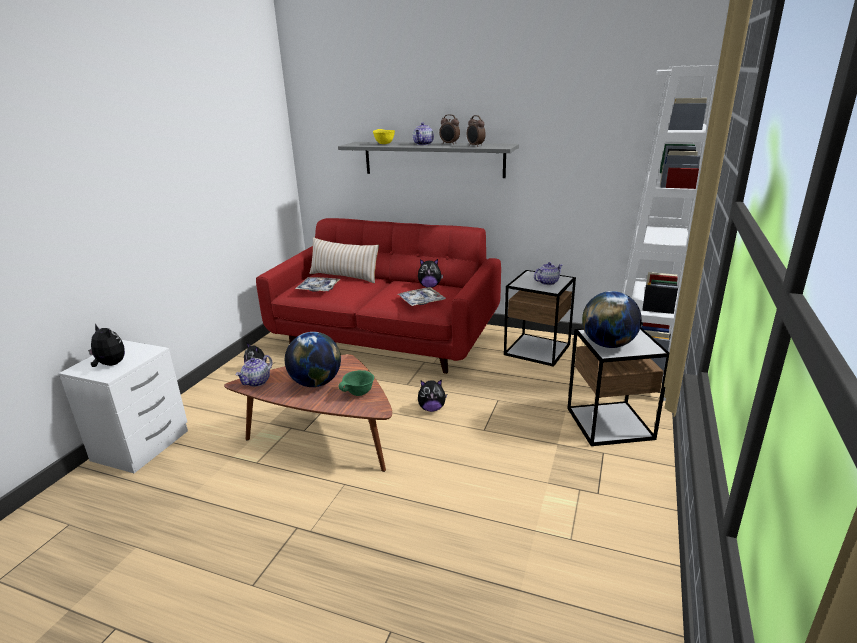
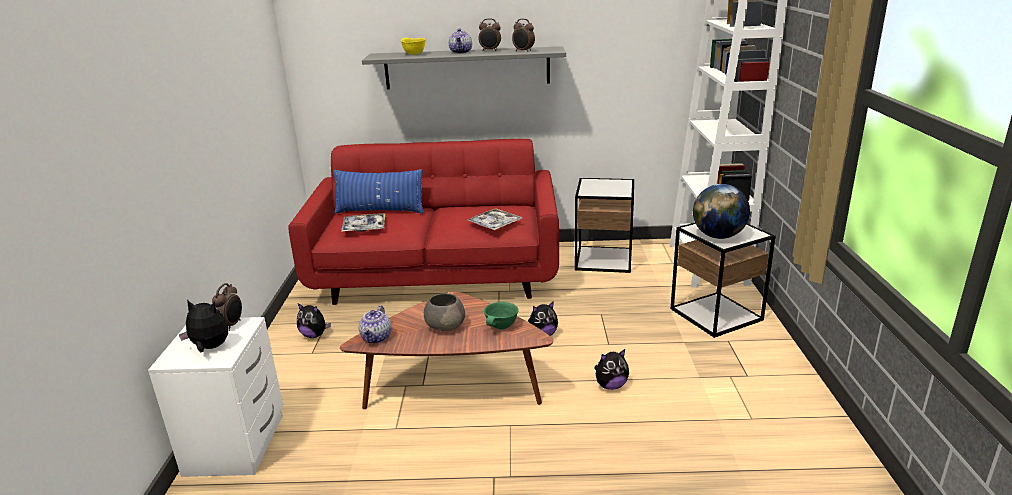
camera: 20 degrees left, 0 degrees up
globe [285,332,341,387] -> grey bowl [424,293,465,331]
beige pillow [309,237,379,283] -> blue pillow [333,169,424,214]
plush toy [418,259,443,288] -> plush toy moved to [594,349,629,390]
teapot [534,262,563,285] -> none
none -> alarm clock [212,283,242,331]

